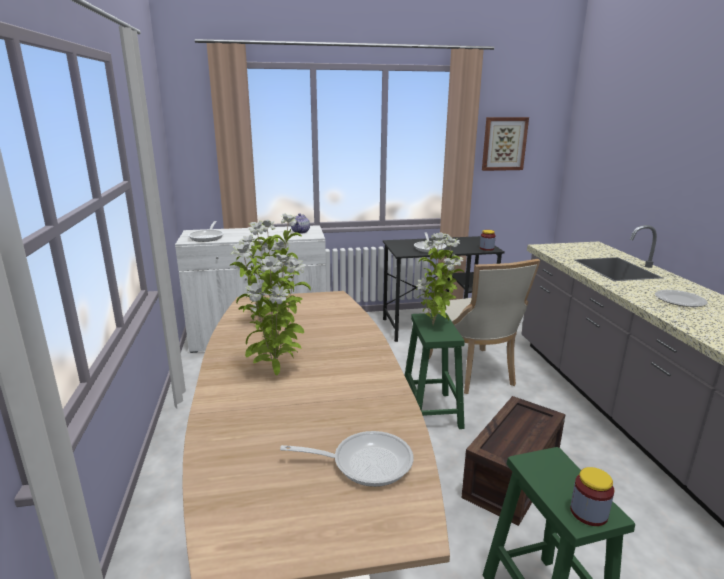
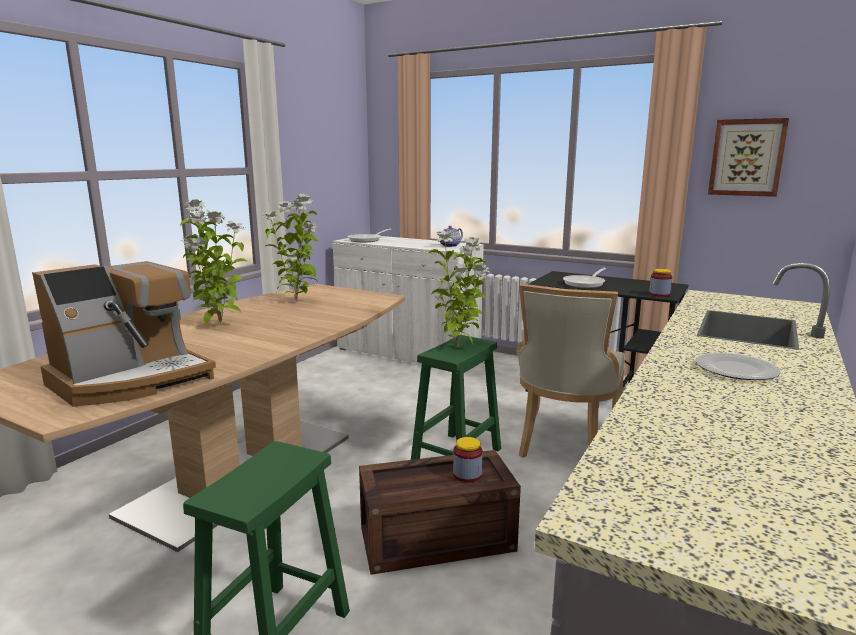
camera: 40 degrees right, 5 degrees down
frying pan [280,431,413,487] -> coffee machine [32,261,216,407]
jar [570,467,614,526] -> jar moved to [453,437,482,483]

